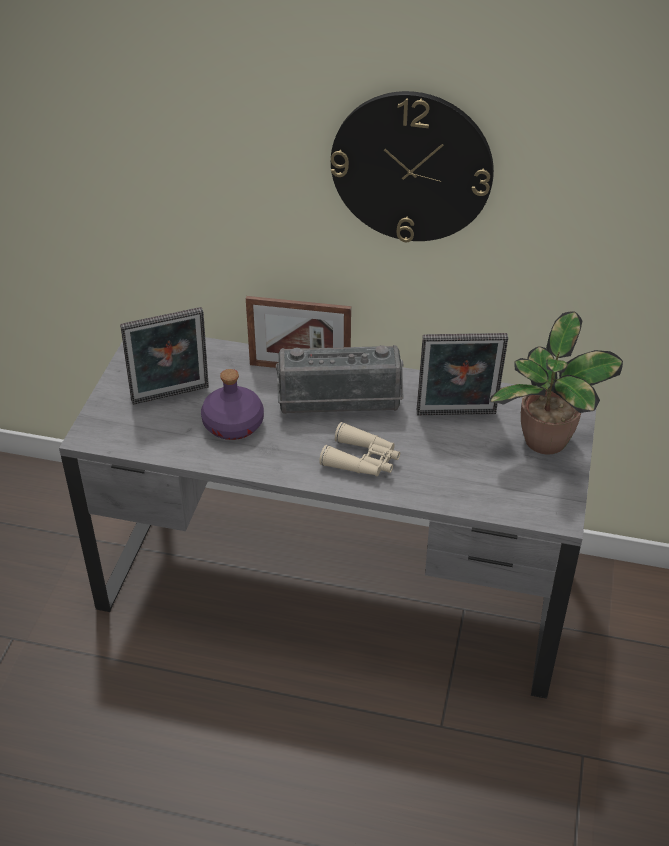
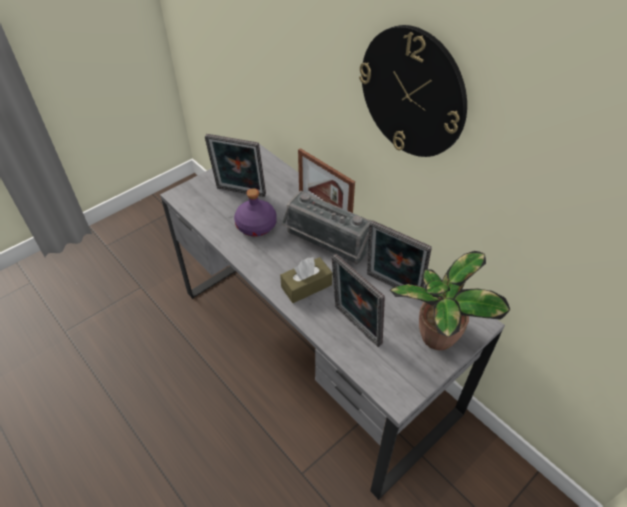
camera: 35 degrees right, 5 degrees up
beige binoculars [319,422,400,477] -> brown tissue box [280,257,332,303]
none -> picture frame [331,254,385,347]

